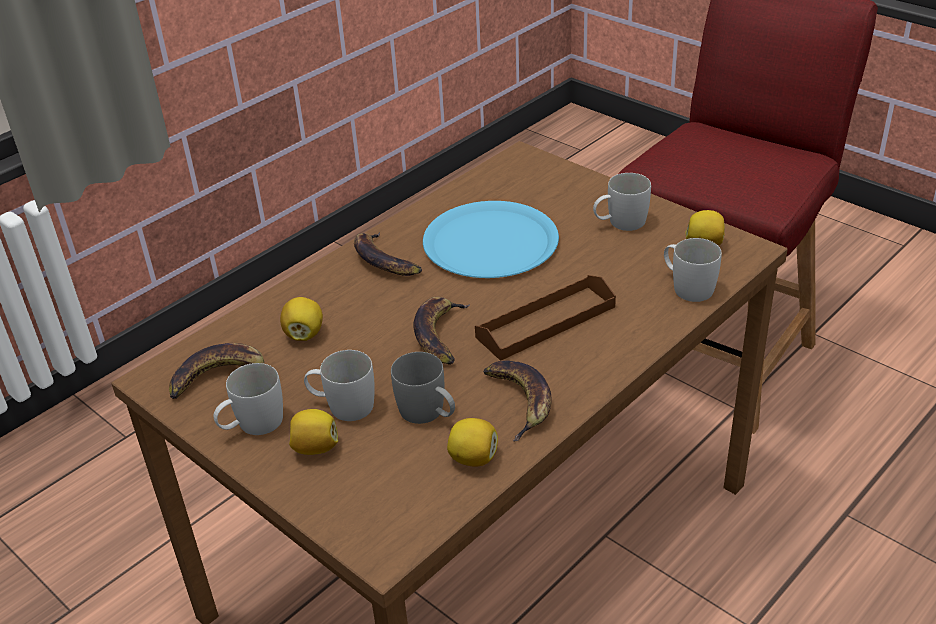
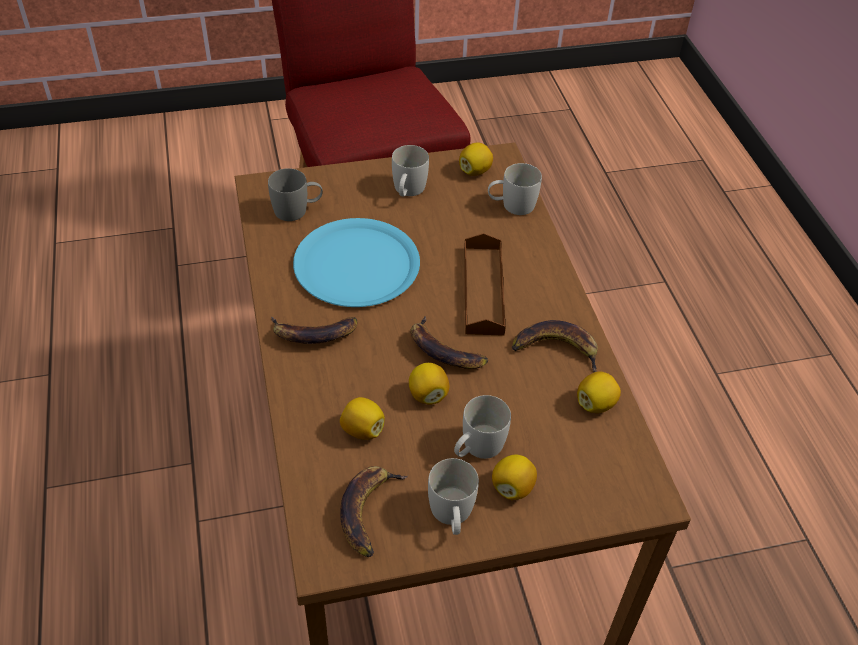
camera: 60 degrees left, 10 degrees up
grey mug [391,352,455,424] -> grey mug moved to [268,168,323,221]
none -> lemon [409,363,449,405]

